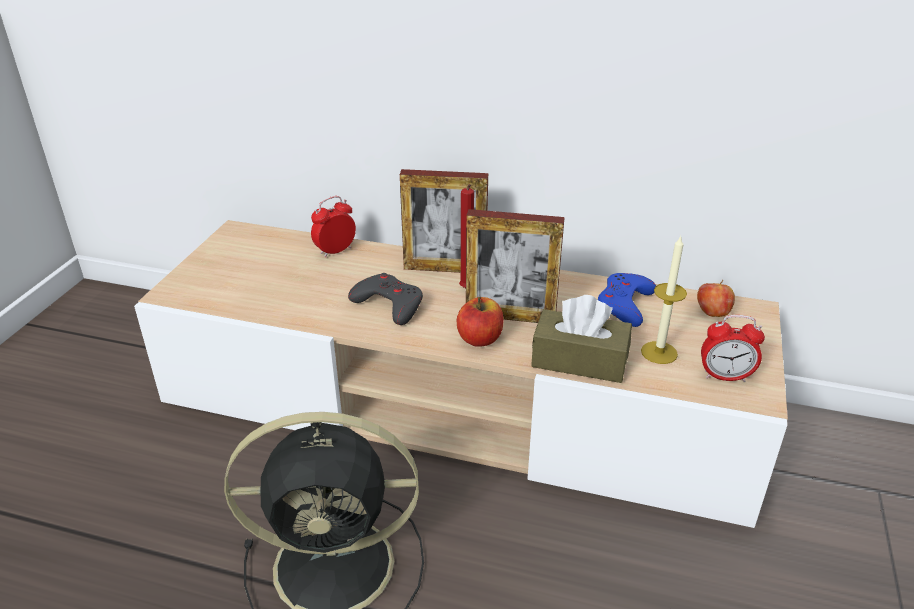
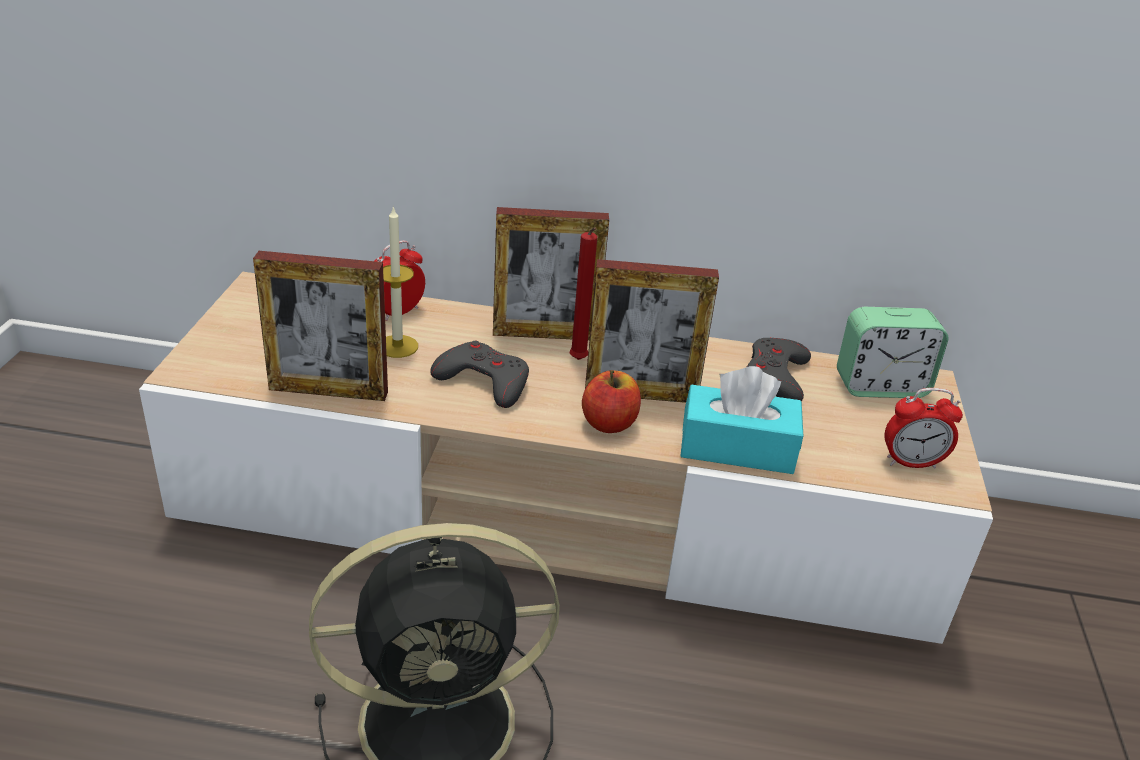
camera: 10 degrees left, 0 degrees up
brown tissue box [531,295,632,383] -> turquoise tissue box [680,366,803,474]
blue game controller [598,273,656,327] -> grey game controller [747,338,811,401]
candle [641,236,687,364] -> candle moved to [383,205,418,358]
apple [697,280,735,317] -> alarm clock [837,307,949,398]
none -> picture frame [253,251,388,401]

